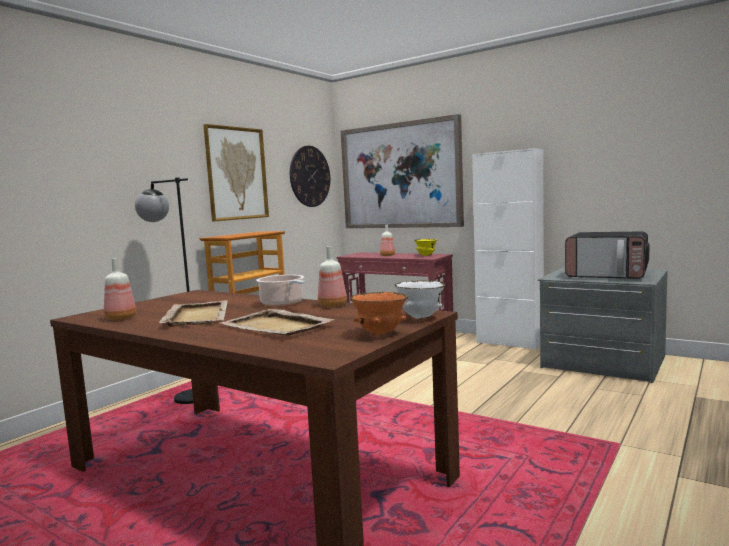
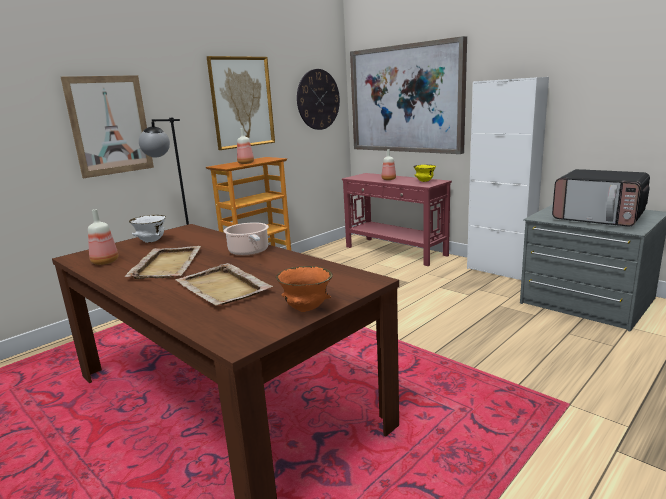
camera: 10 degrees right, 10 degrees up
bottle [318,246,347,307] -> bottle moved to [237,128,254,164]
white bowl [394,281,446,319] -> white bowl moved to [129,215,166,243]
none -> picture [61,75,154,178]

